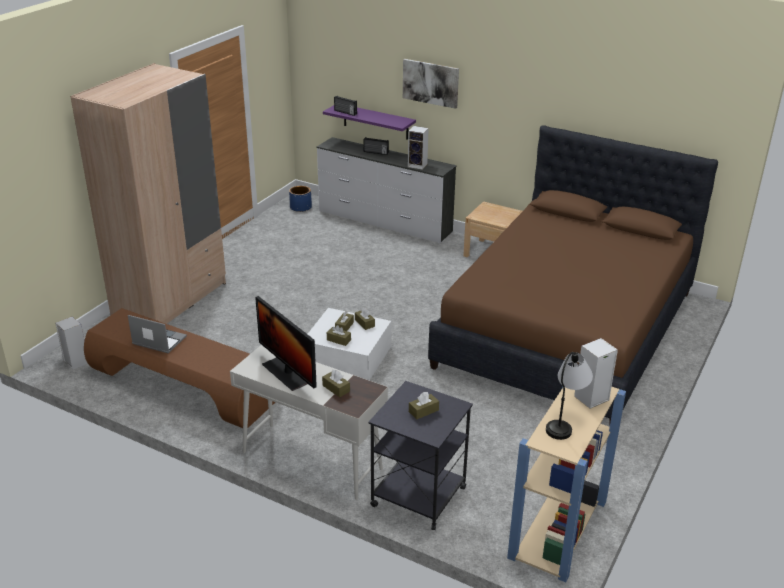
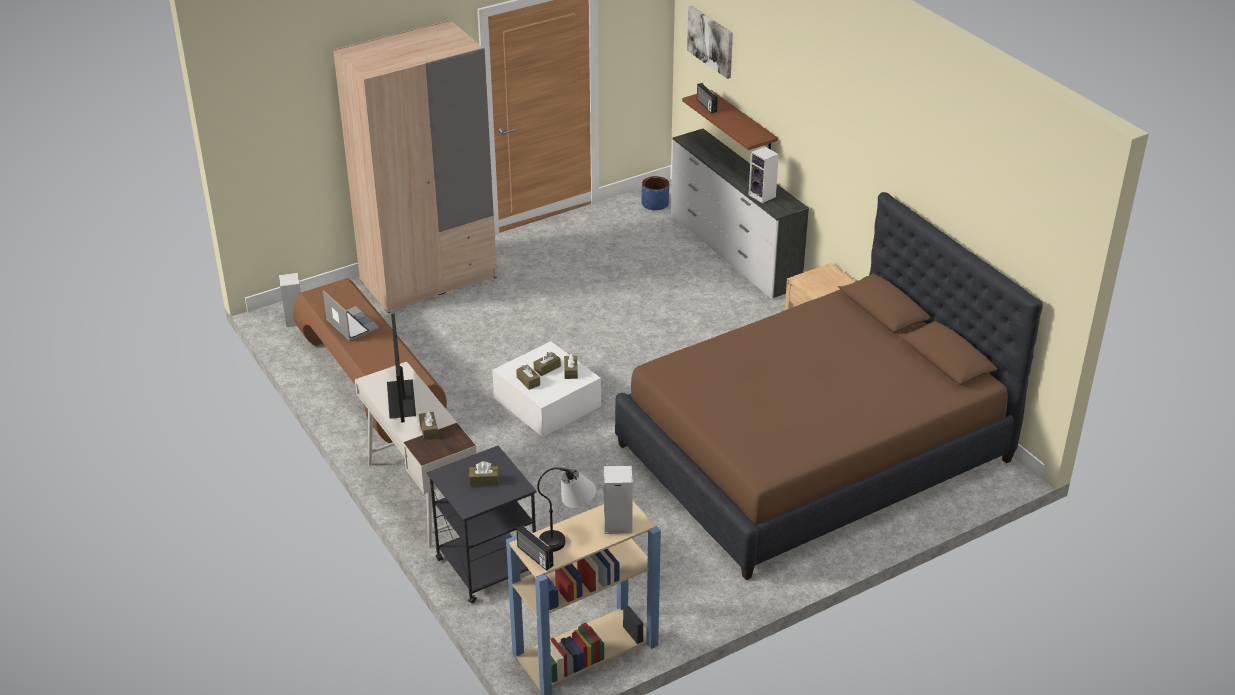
camera: 30 degrees right, 5 degrees up
purple shelf [323,105,416,140] -> brown shelf [682,90,778,150]
radio [364,137,389,155] -> radio moved to [517,525,553,571]
picture [403,59,459,109] -> picture moved to [687,6,733,79]

